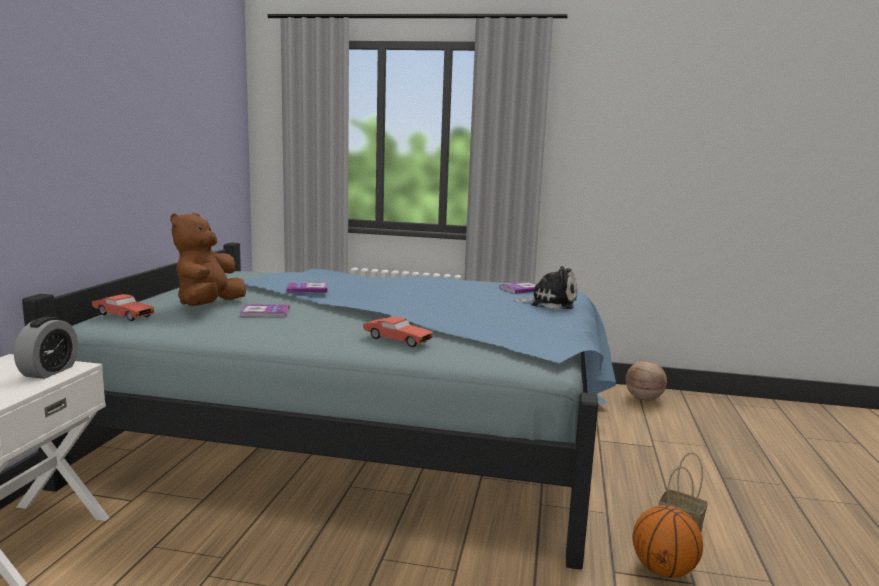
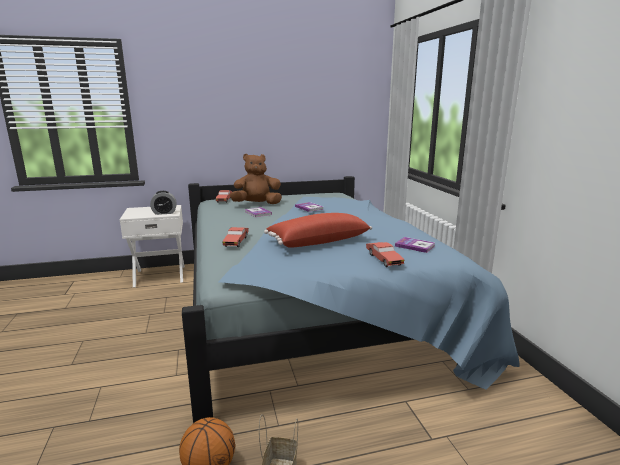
camera: 65 degrees right, 5 degrees up
plush toy [513,266,577,310] -> red toy car [366,242,404,267]
basketball [626,361,667,401] -> none
none -> red pillow [264,213,372,248]

